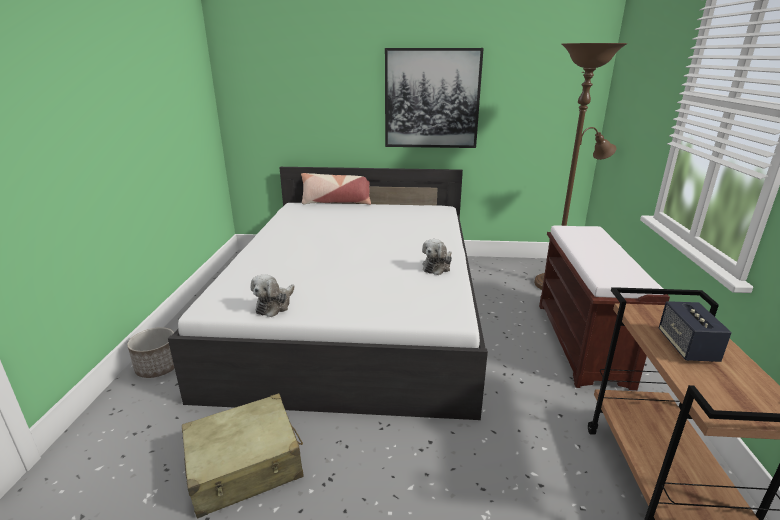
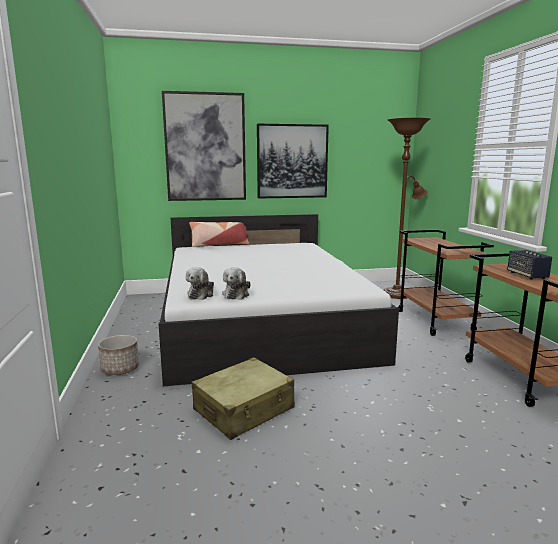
camera: 15 degrees left, 10 degrees down
plush toy [422,239,452,275] -> plush toy moved to [186,267,214,300]
brown bench [539,225,670,391] -> brown cart [398,230,494,336]
none -> picture [162,91,246,201]

